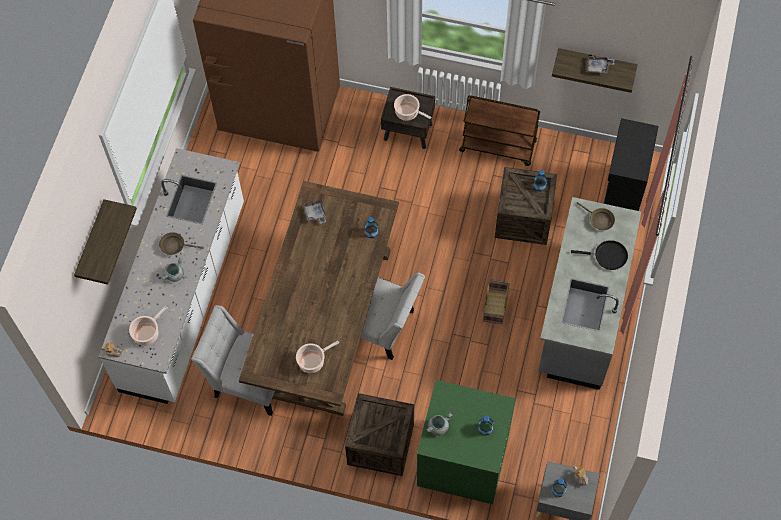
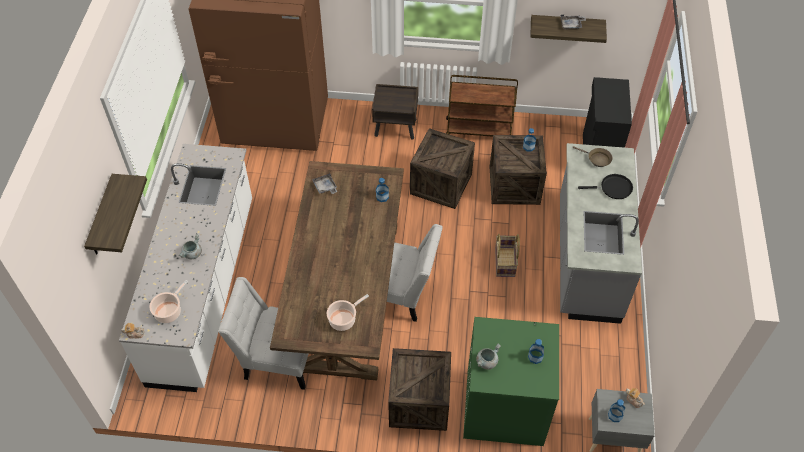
camera: 10 degrees left, 10 degrees down
brown frying pan [159,232,204,255] -> none
cooking pot [394,94,431,121] -> none
none -> crate [410,128,475,209]

